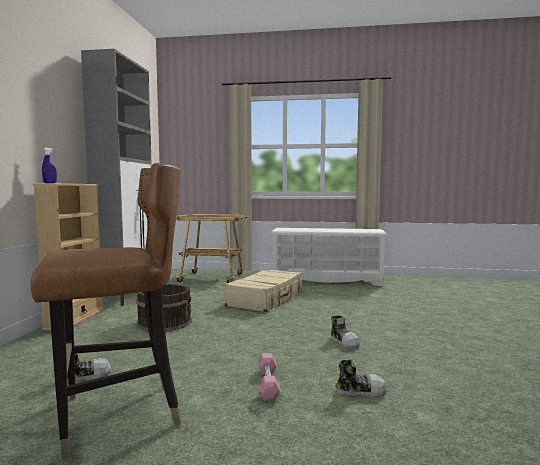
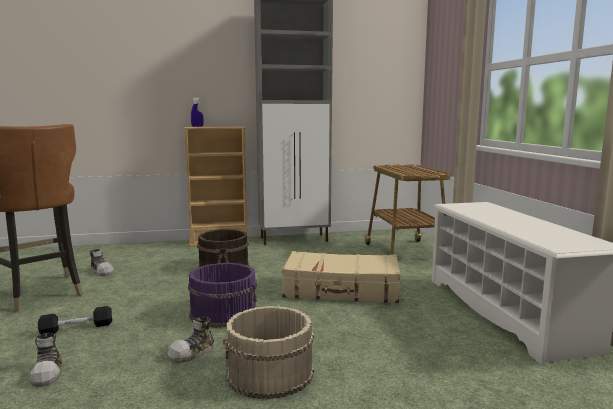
camera: 70 degrees right, 5 degrees up
pink dumbbell [258,353,280,401] -> black dumbbell [38,306,112,334]
none -> purple bucket [188,263,257,328]
none -> beige bucket [223,306,314,399]

